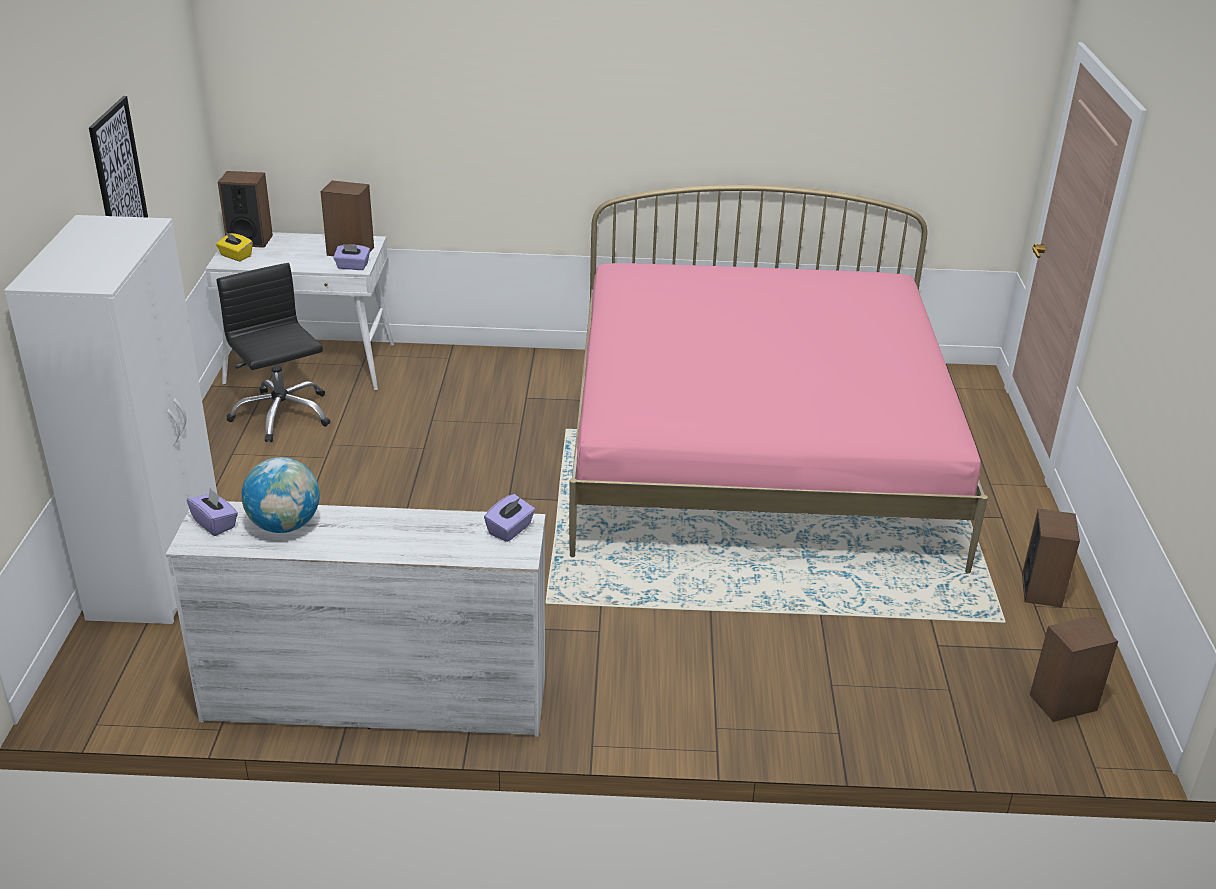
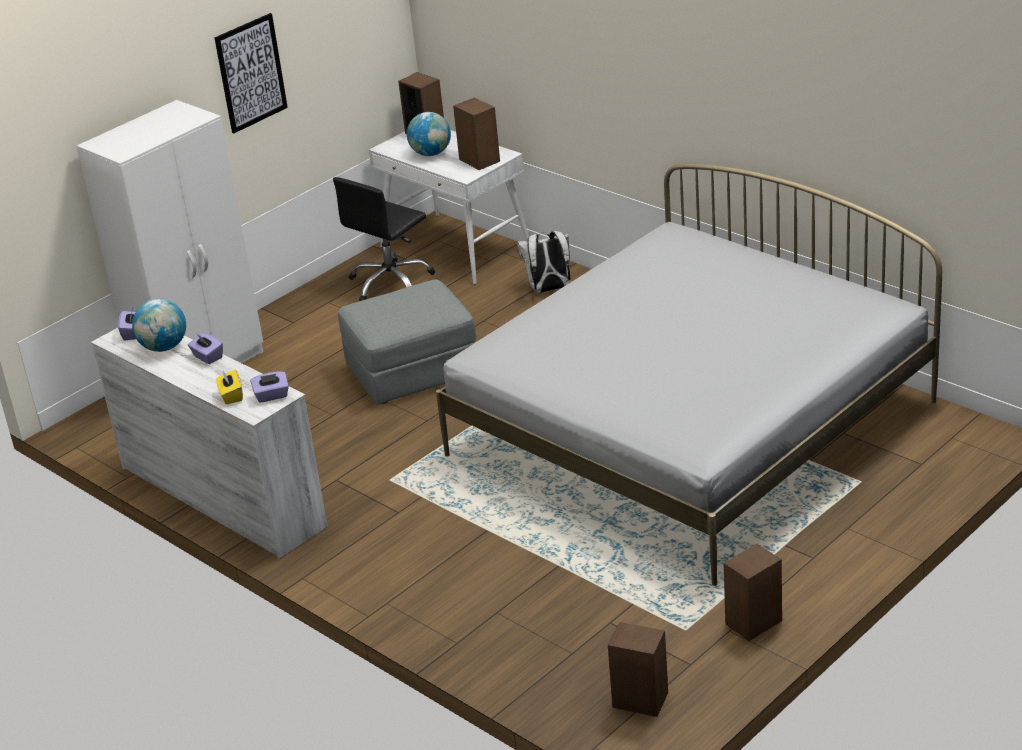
camera: 45 degrees right, 0 degrees up
yellow tissue box [216,233,253,261] -> yellow tissue box moved to [216,370,243,404]
black office chair [217,263,330,442] -> black office chair turned 150 degrees counterclockwise [333,177,435,301]
purple tissue box [333,244,370,270] -> purple tissue box moved to [188,332,223,364]
pink bed [569,185,988,573] -> white bed [436,163,942,586]
none -> grey ottoman [338,279,476,405]
none -> globe [407,112,451,156]
none -> white backpack [517,231,570,293]

